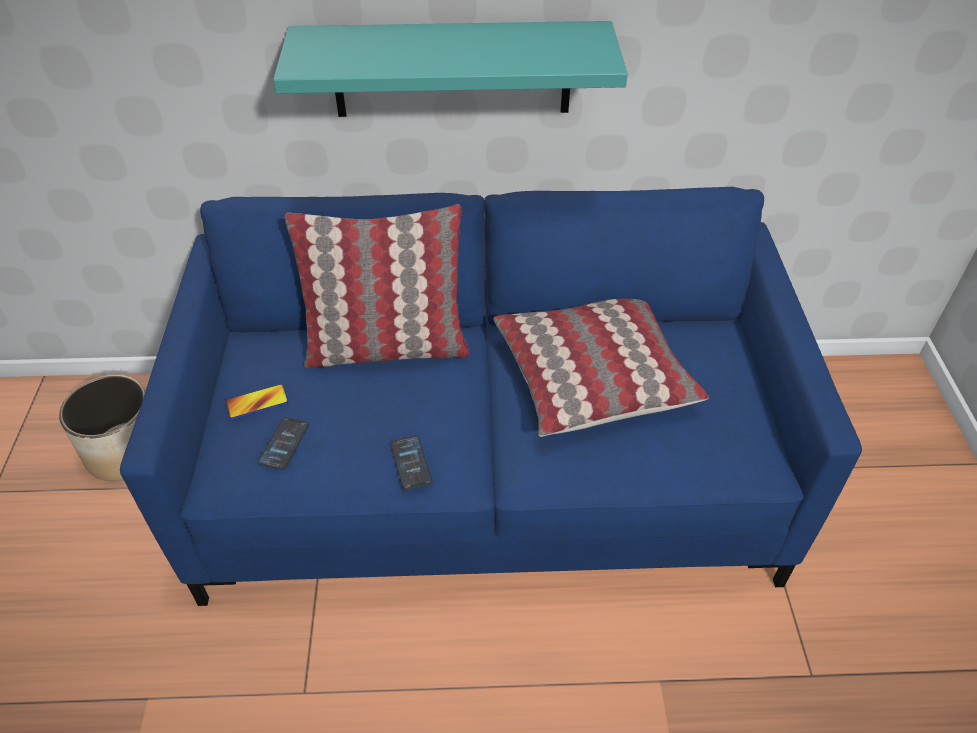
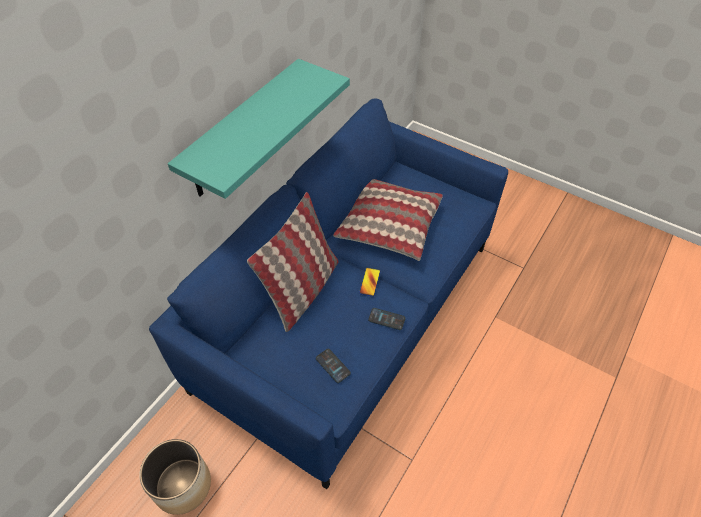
camera: 55 degrees left, 5 degrees up
phone [225,384,289,420] -> phone moved to [359,268,380,297]

